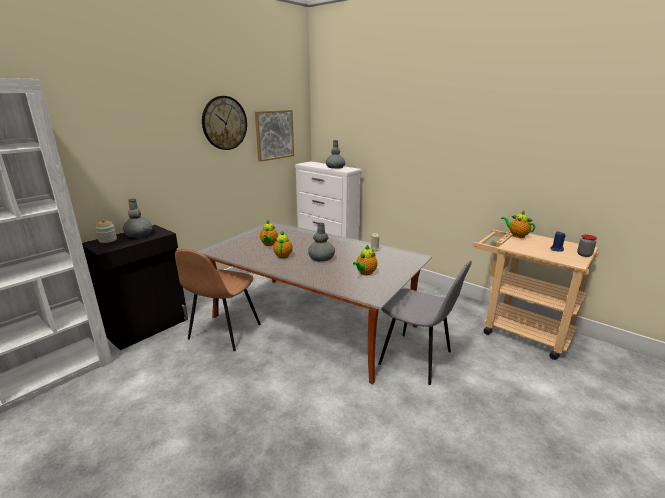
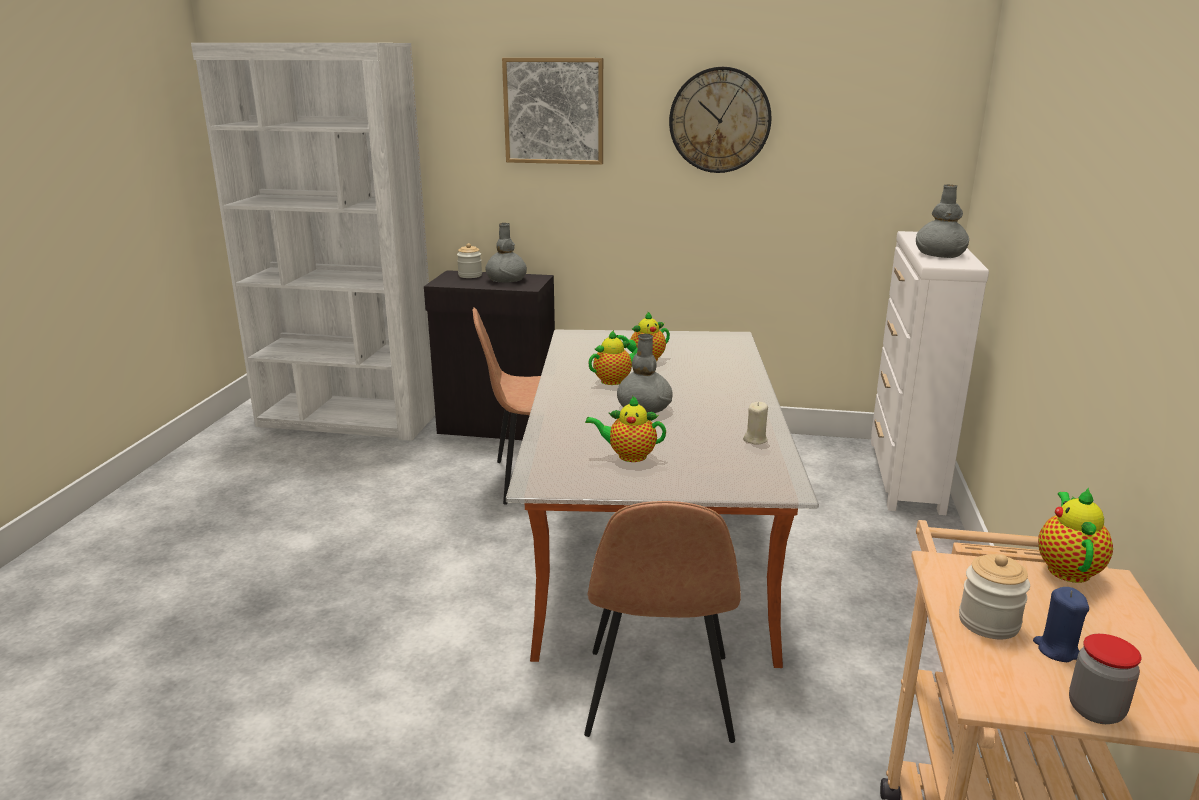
camera: 60 degrees right, 0 degrees up
picture [255,110,294,162] -> picture moved to [502,58,603,165]
grey chair [379,261,472,385] -> brown chair [584,501,741,743]
none -> jar [959,554,1030,640]

